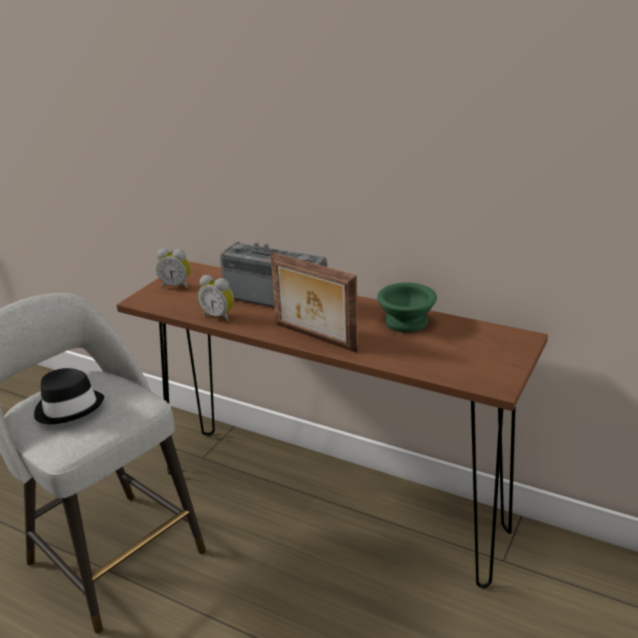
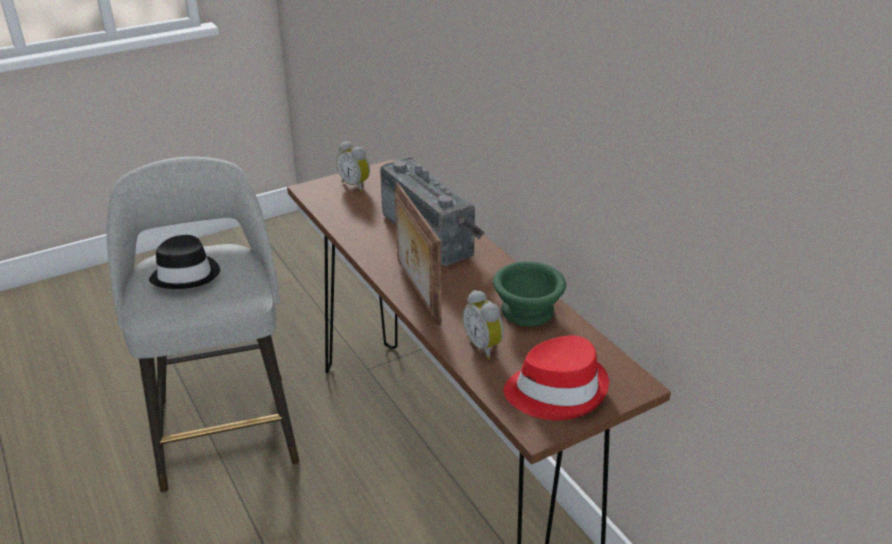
camera: 30 degrees right, 5 degrees up
alarm clock [198,275,234,322] -> alarm clock moved to [463,290,504,359]
none -> red hat [504,335,609,420]

